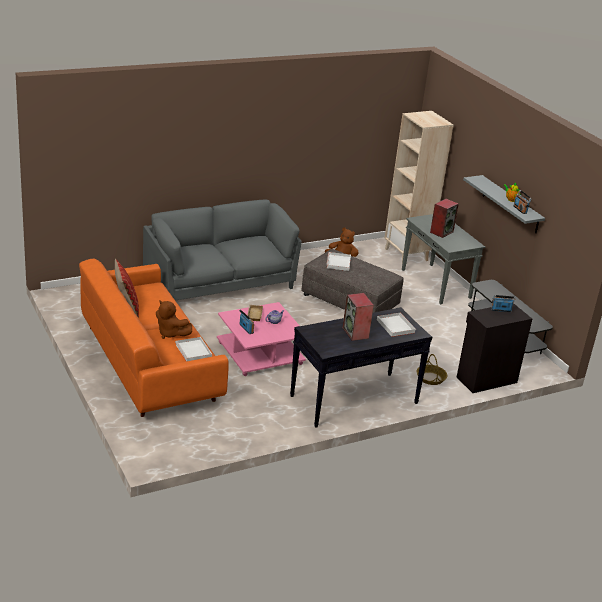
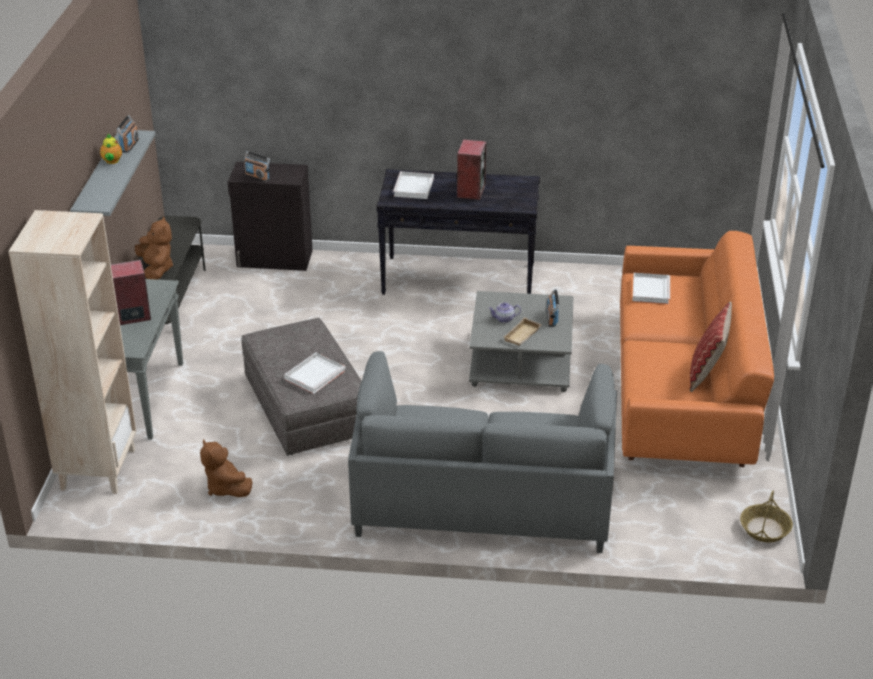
camera: 145 degrees left, 5 degrees up
brown plush toy [156,300,192,339] -> brown plush toy moved to [135,217,173,280]
pink coffee table [217,302,306,376] -> grey coffee table [469,291,574,392]
basket [417,354,447,385] -> basket moved to [740,491,793,542]

